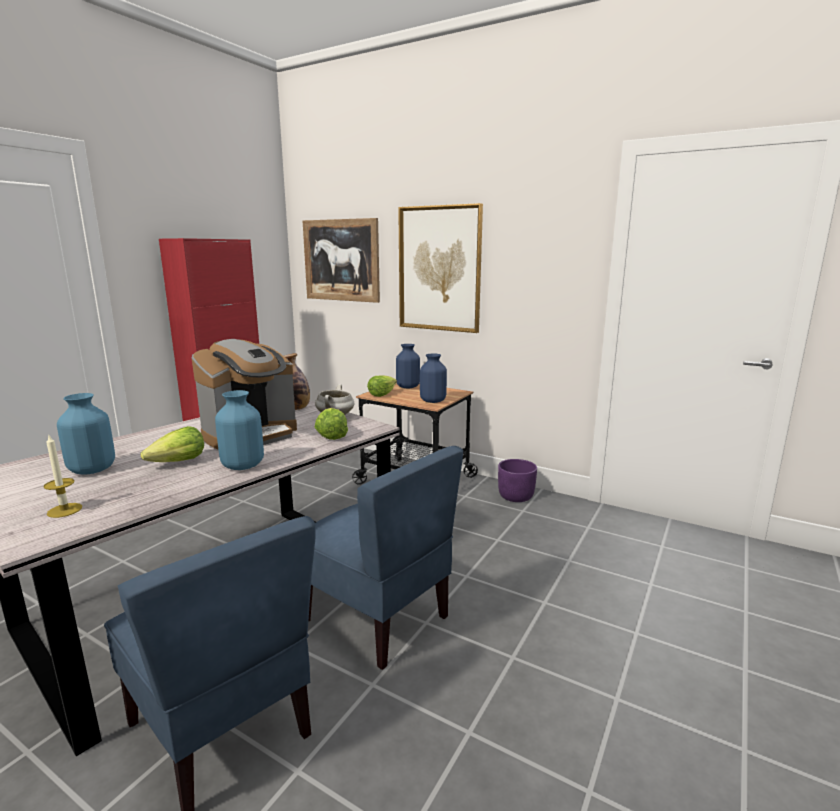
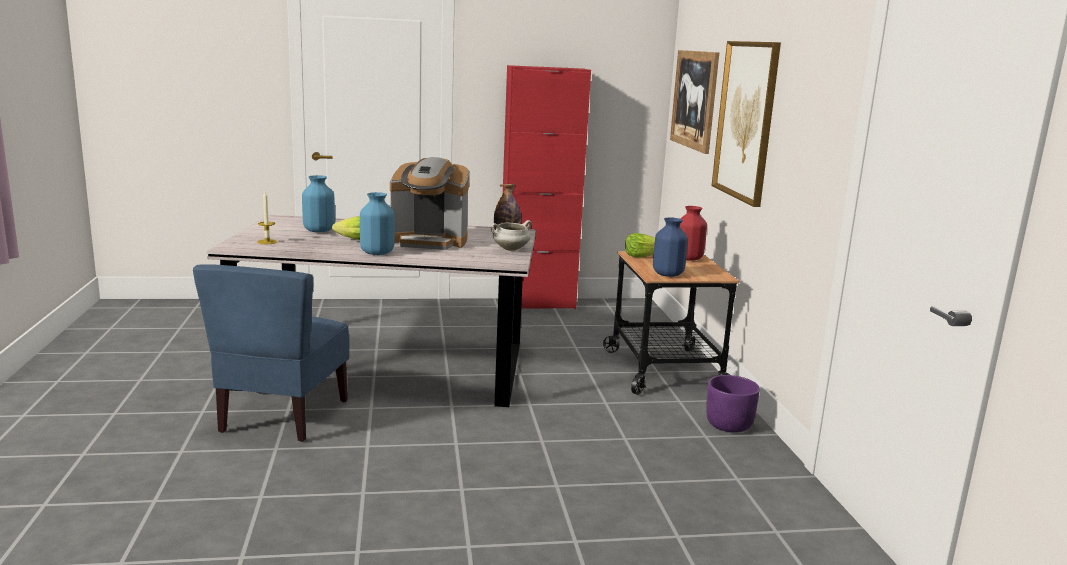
camera: 50 degrees right, 0 degrees up
blue chair [308,446,463,670] -> none
lettuce [314,408,348,440] -> none
blue vase [396,344,420,388] -> red vase [680,206,707,261]

